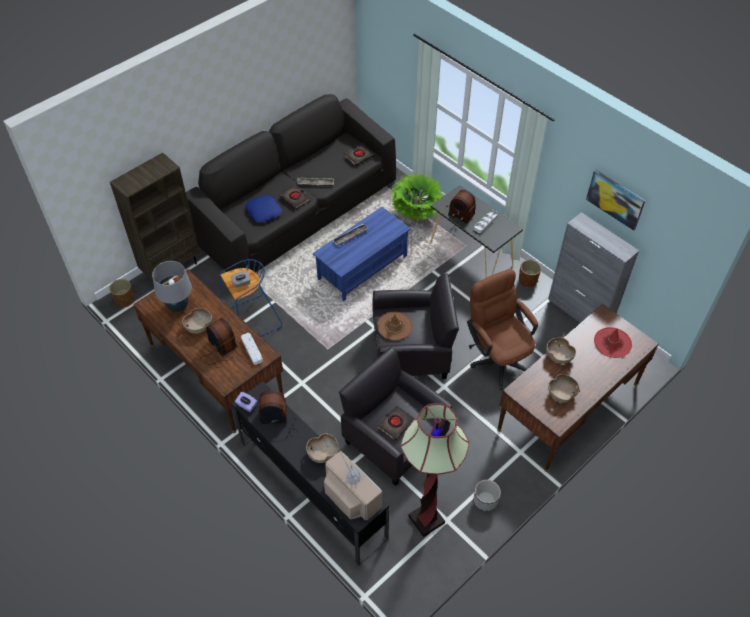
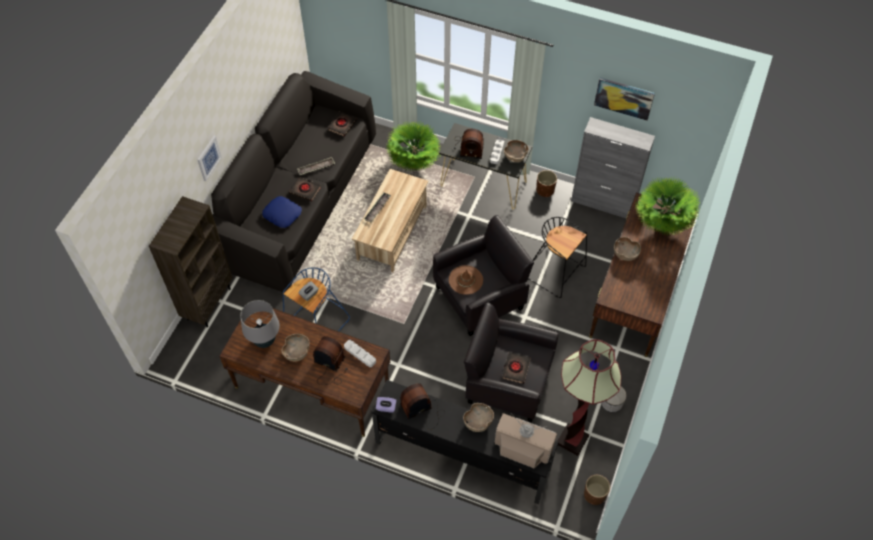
camera: 25 degrees left, 5 degrees up
brown planter [109,279,134,308] -> brown planter moved to [584,475,610,505]
blue coffee table [313,207,411,301] -> beige coffee table [352,169,428,272]
brown office chair [467,269,538,390] -> black stool [528,217,587,298]
brown bowl [548,374,580,403] -> brown bowl moved to [504,140,529,162]
red hat [594,327,632,358] -> potted plant [634,176,700,236]
none -> picture [197,136,222,181]

